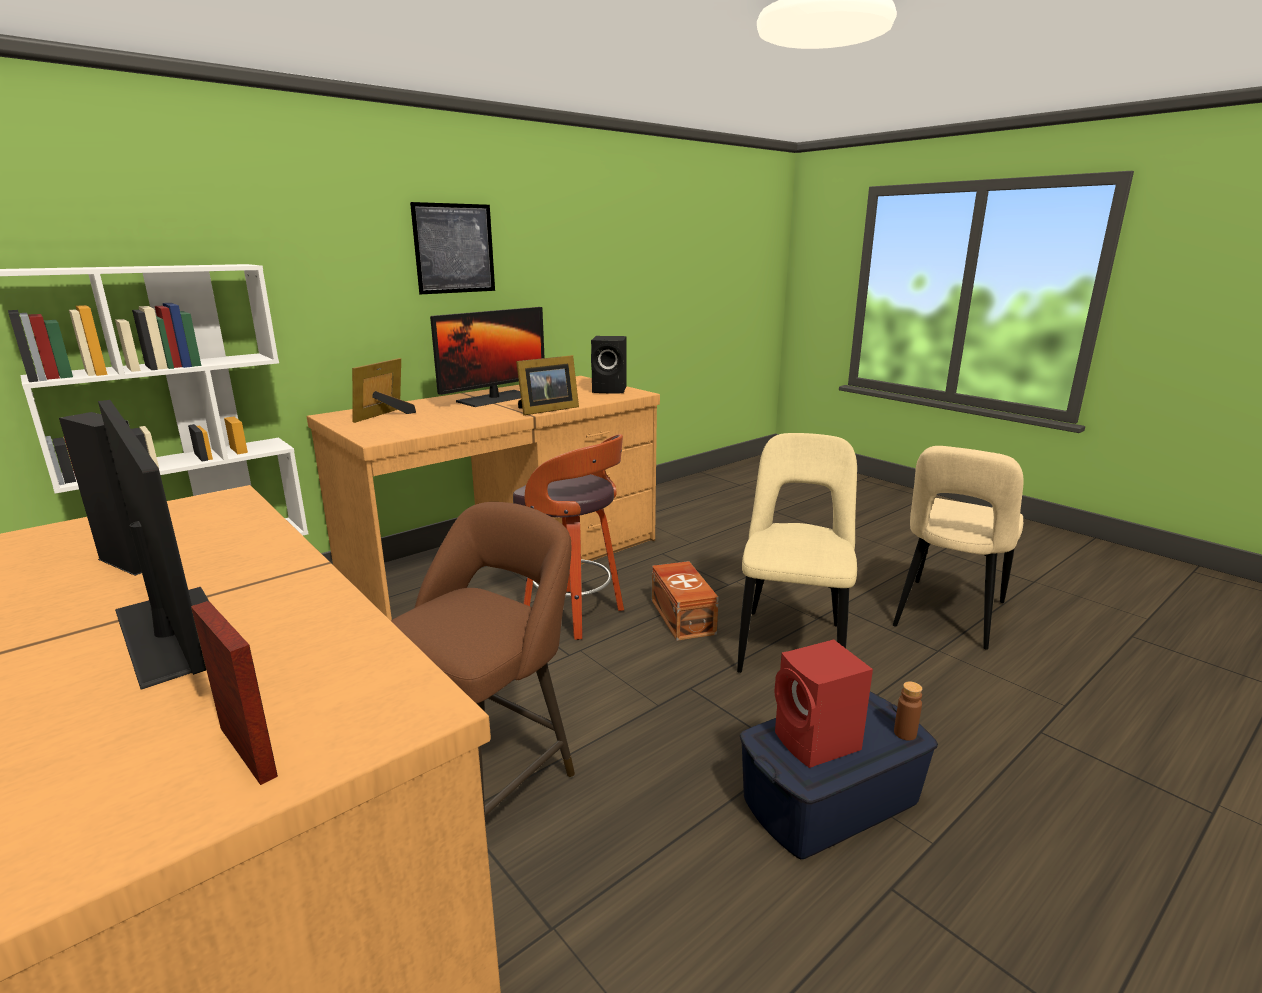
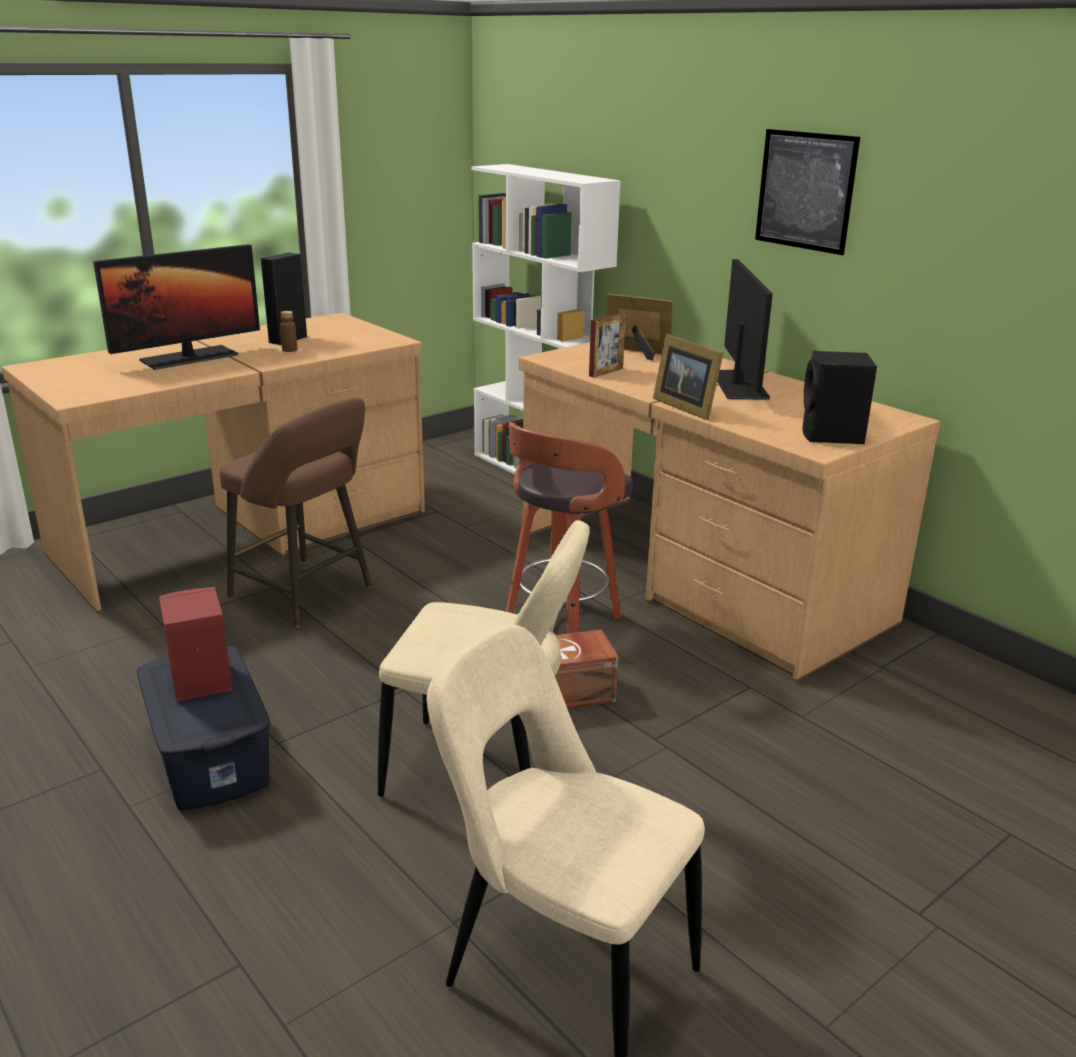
camera: 90 degrees right, 5 degrees up
picture frame [191,601,278,785] -> picture frame moved to [589,313,626,377]
monitor [430,307,545,407] -> monitor turned 135 degrees counterclockwise [717,259,773,400]
brown bottle [894,682,922,741] -> brown bottle moved to [280,311,297,352]

